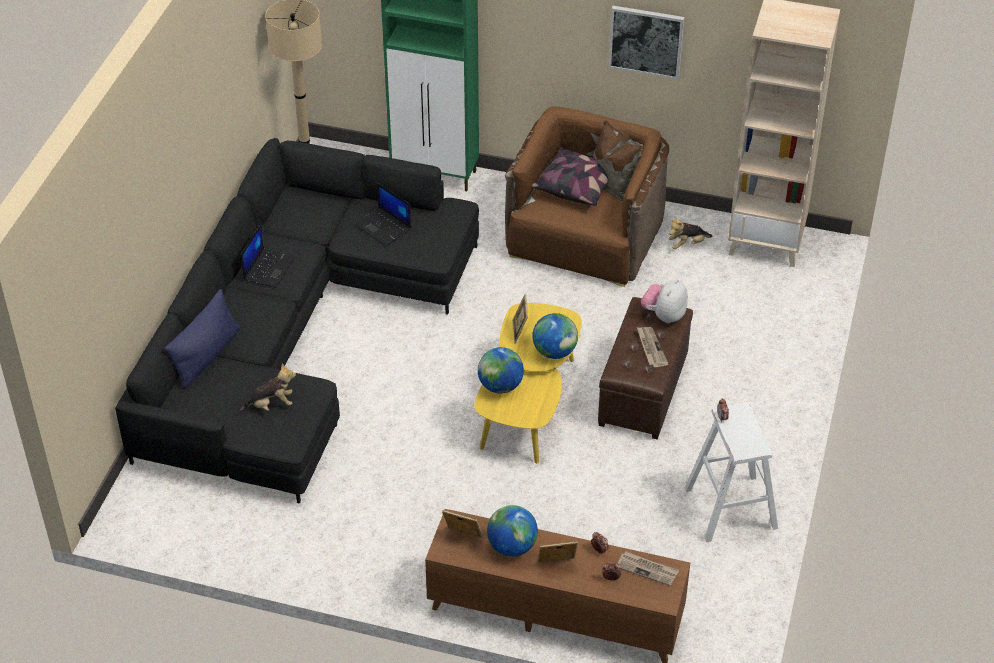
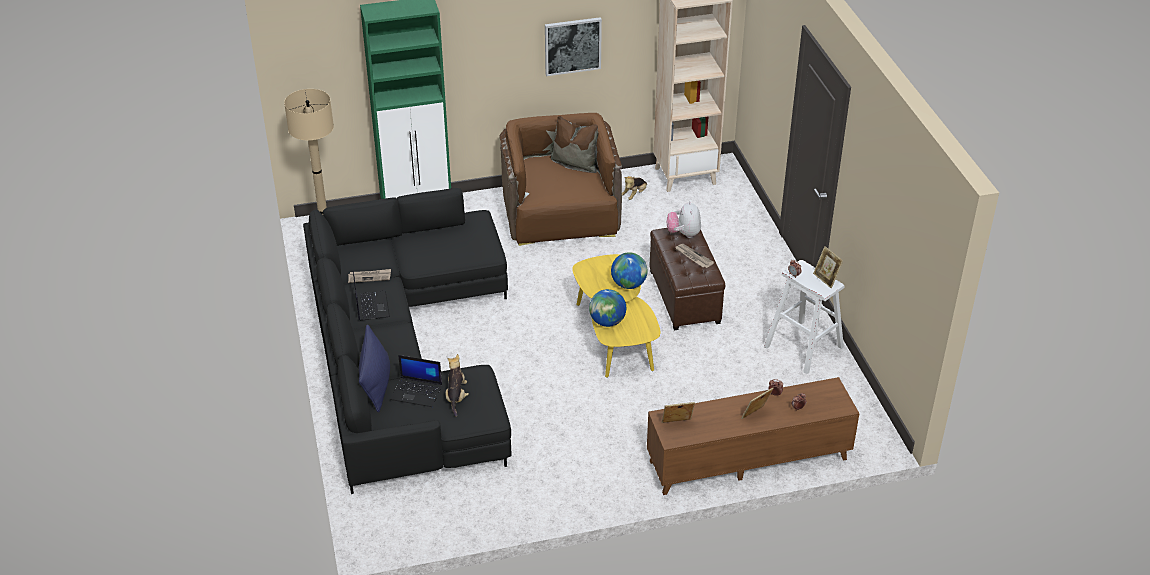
camera: 30 degrees left, 5 degrees down
plush toy [239,364,296,413] -> plush toy turned 45 degrees counterclockwise [446,354,469,417]
laptop [354,182,411,246] -> laptop moved to [390,355,442,407]
globe [487,505,538,557] -> none
picture frame [512,294,528,344] -> picture frame moved to [813,246,843,288]
pillow [532,147,609,206] -> none
newspaper [618,552,679,586] -> newspaper moved to [348,269,391,283]

